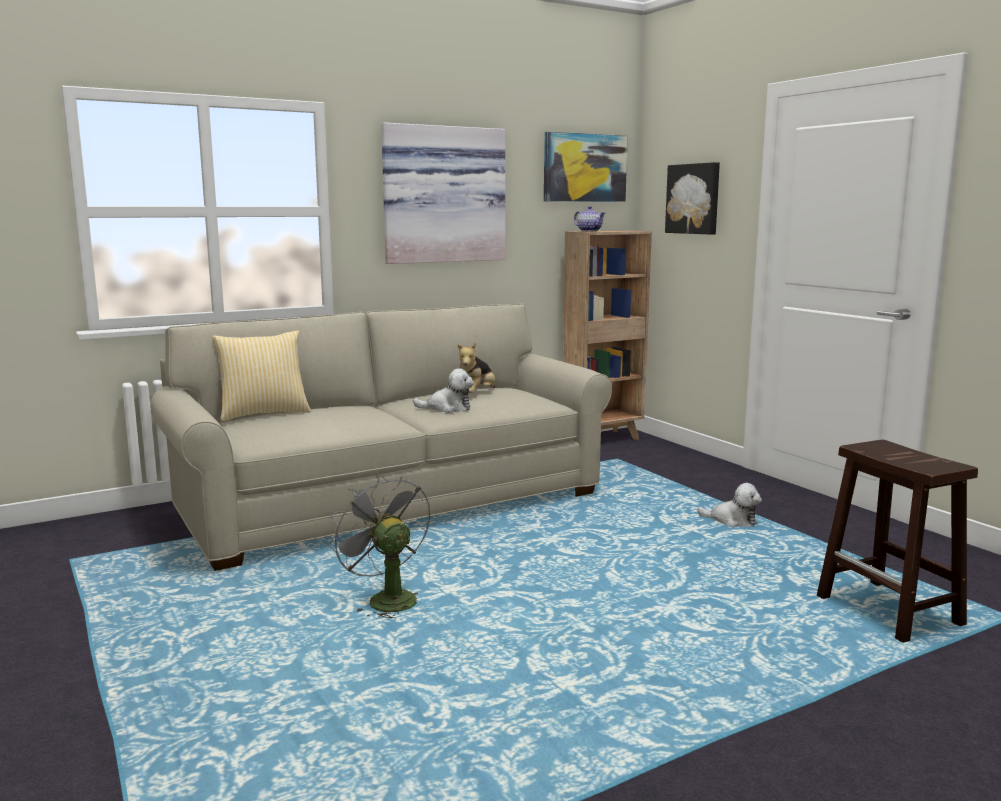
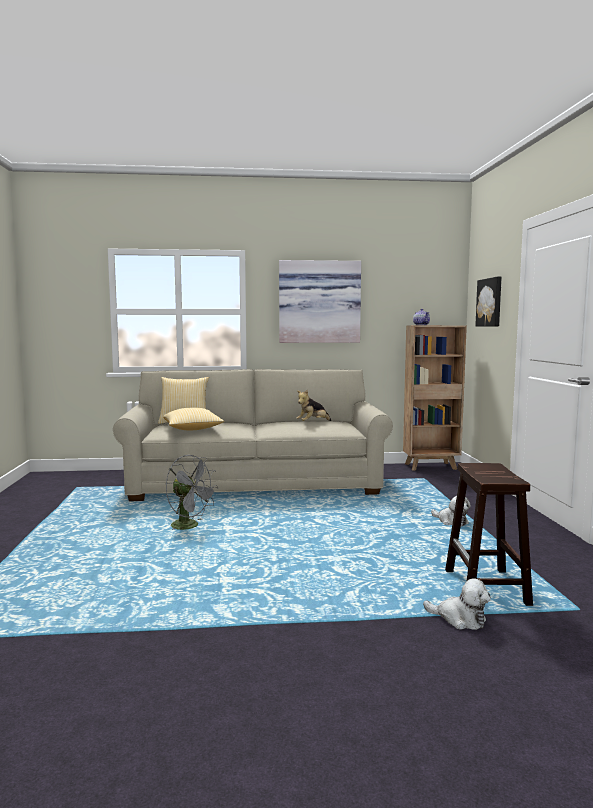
camera: 25 degrees right, 5 degrees down
grey fan [329,474,430,619] -> grey fan turned 135 degrees clockwise [166,455,218,530]
plush toy [413,368,474,413] -> plush toy moved to [423,578,491,630]
picture [544,132,628,202] -> none
none -> pillow [163,408,224,430]

